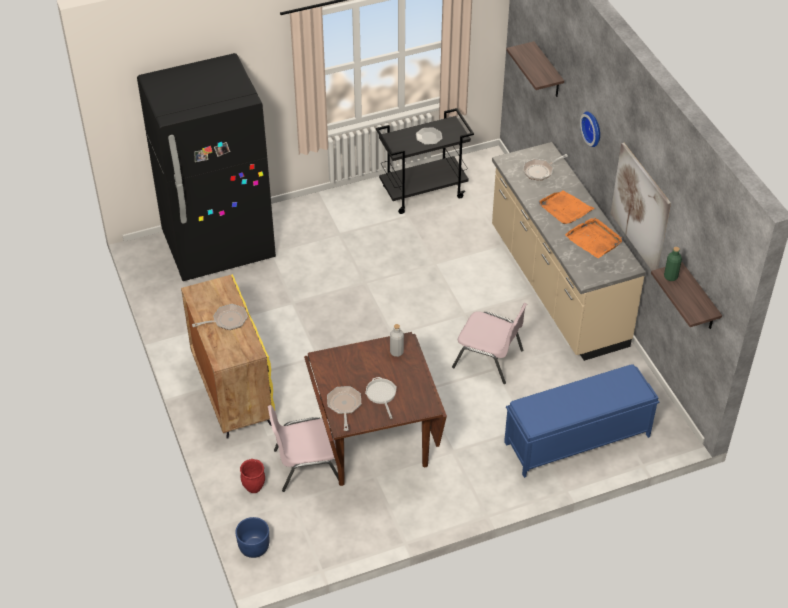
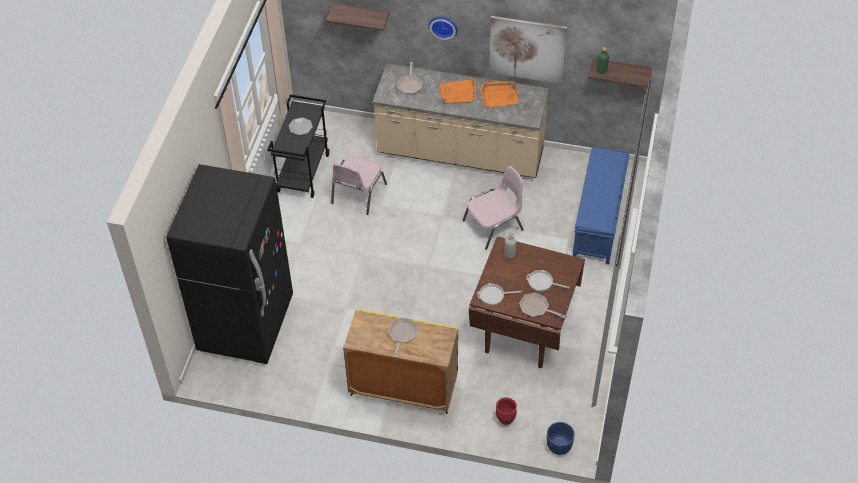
camera: 55 degrees left, 5 degrees up
pink chair [268,405,339,492] -> pink chair moved to [331,156,387,215]
none -> frying pan [477,283,522,305]

